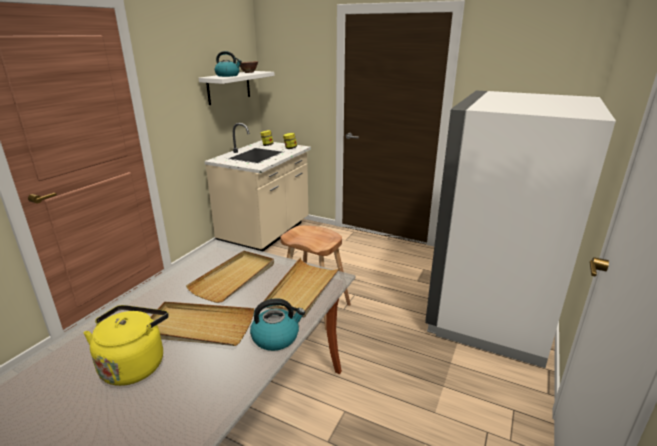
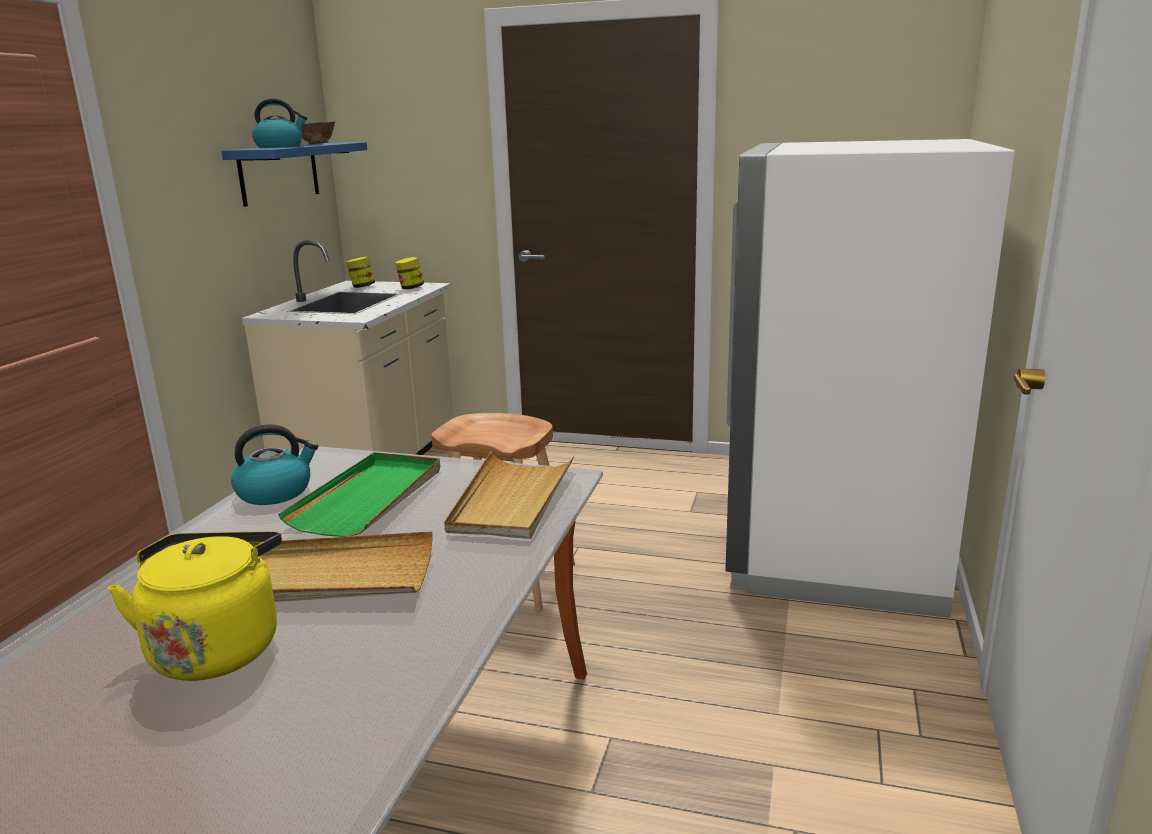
camera: 10 degrees left, 5 degrees down
beige tray [186,251,274,303] -> green tray [278,452,440,537]
white shelf [199,71,275,105] -> blue shelf [222,142,367,207]
kettle [250,298,305,351] -> kettle moved to [231,424,318,505]

